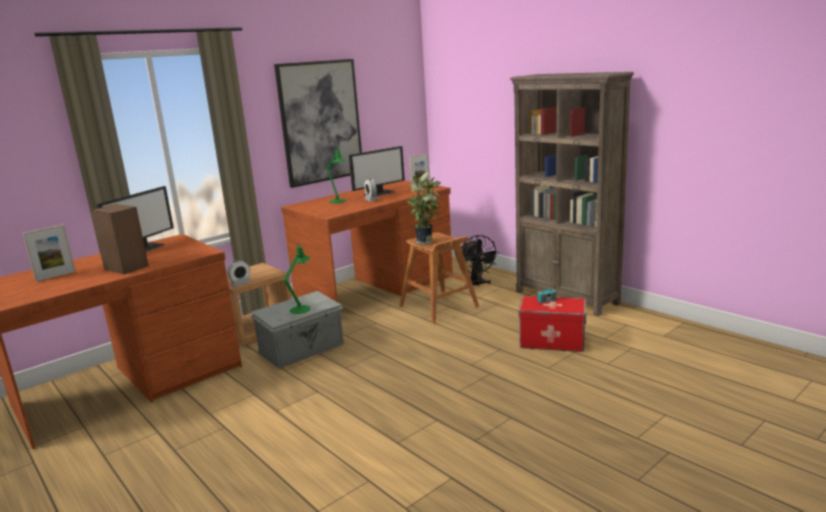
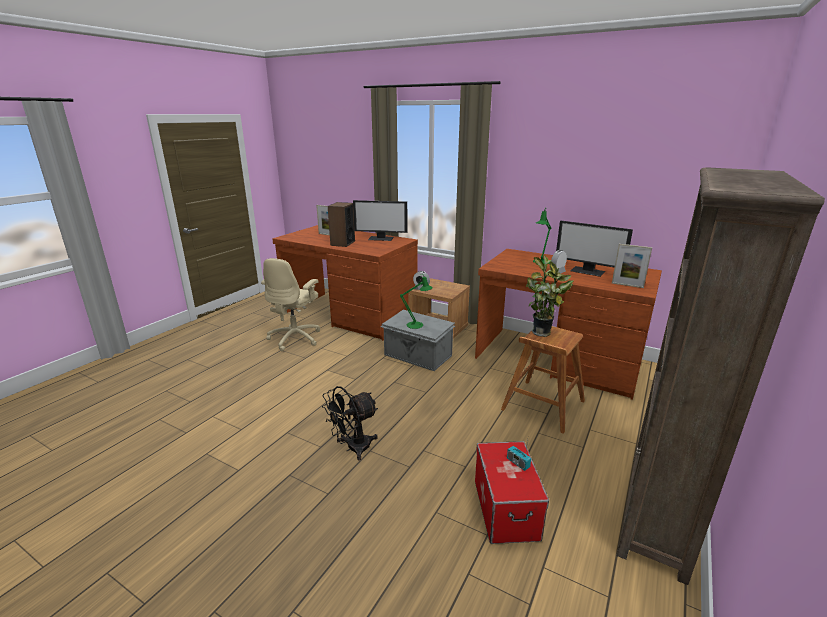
camera: 70 degrees right, 5 degrees up
picture [274,59,362,188] -> none
black fan [461,235,499,286] -> black fan moved to [322,386,378,460]
none -> beige office chair [261,258,320,351]

